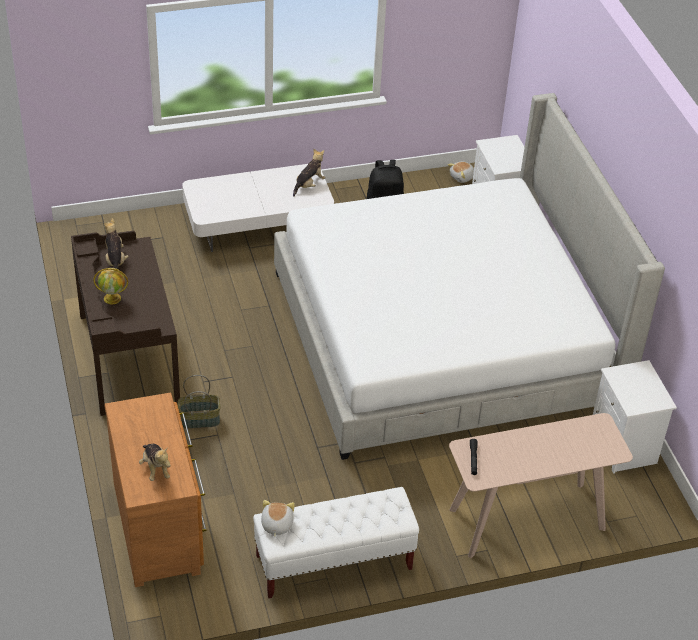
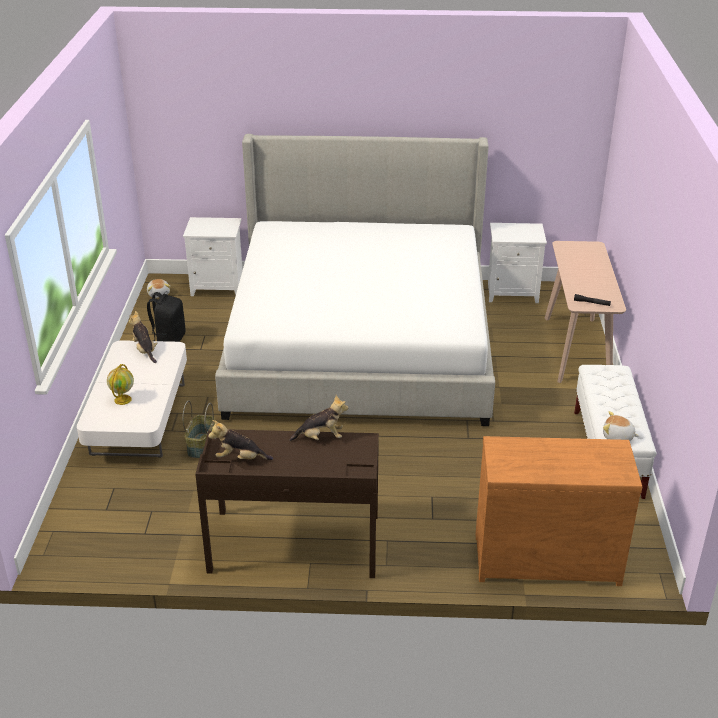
camera: 70 degrees left, 10 degrees down
globe [93,268,128,304] -> globe moved to [107,364,134,405]
plush toy [139,444,170,481] -> plush toy moved to [289,395,348,441]
basket [178,375,220,429] -> basket moved to [183,400,215,458]

